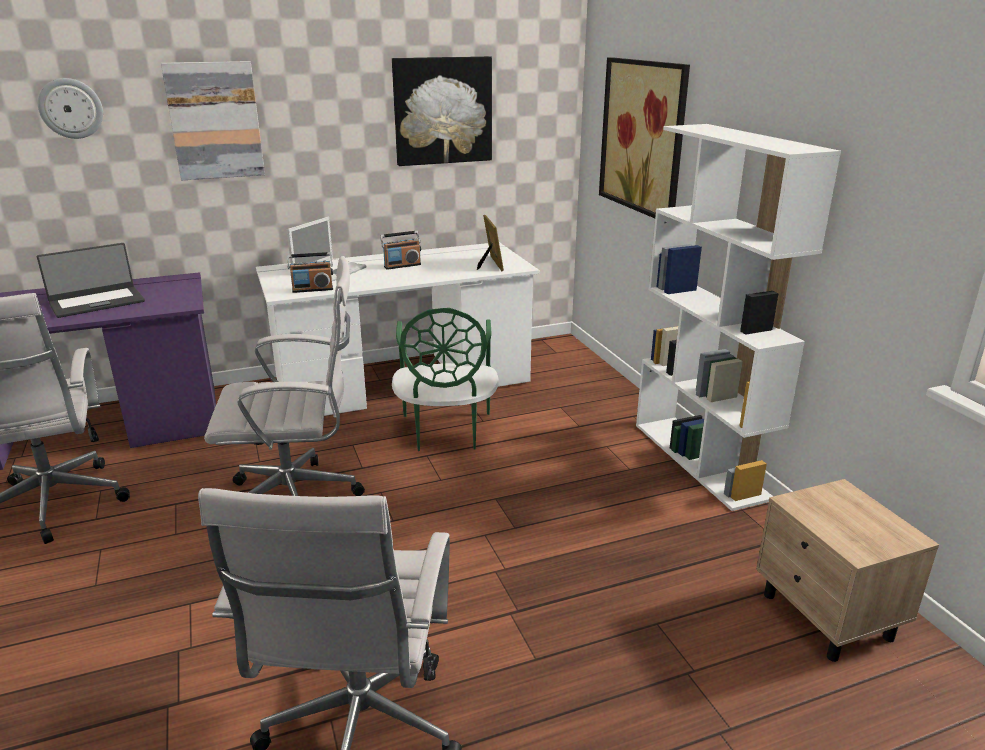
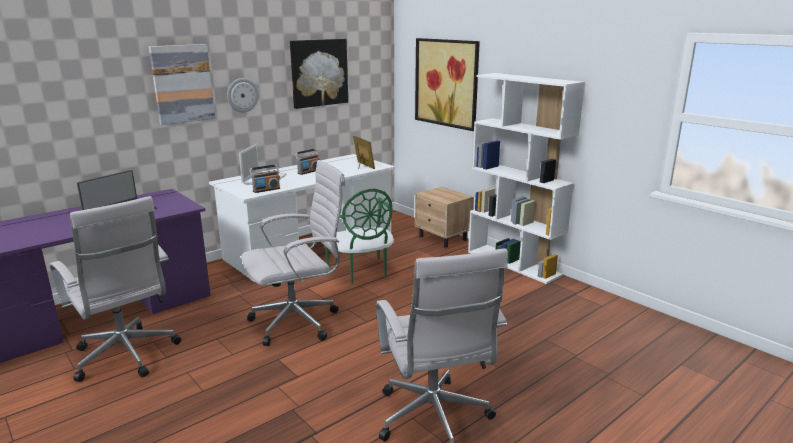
camera: 20 degrees left, 5 degrees down
wall clock [38,78,103,139] -> wall clock moved to [227,78,259,113]
beige nightstand [756,479,939,662] -> beige nightstand moved to [415,187,474,248]

